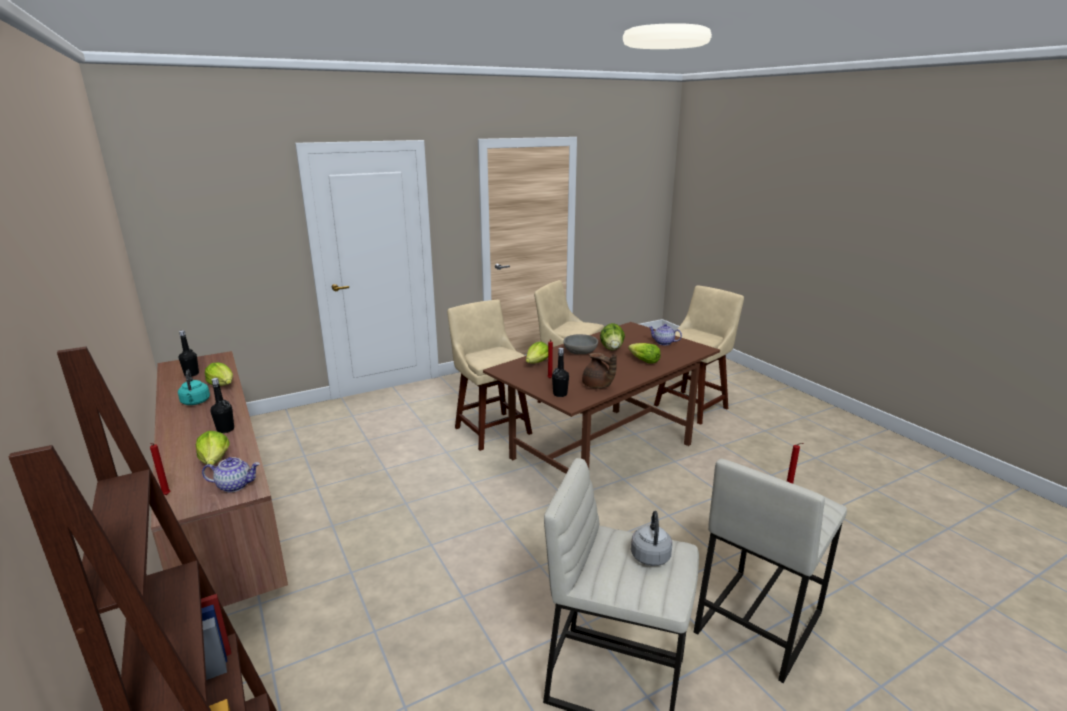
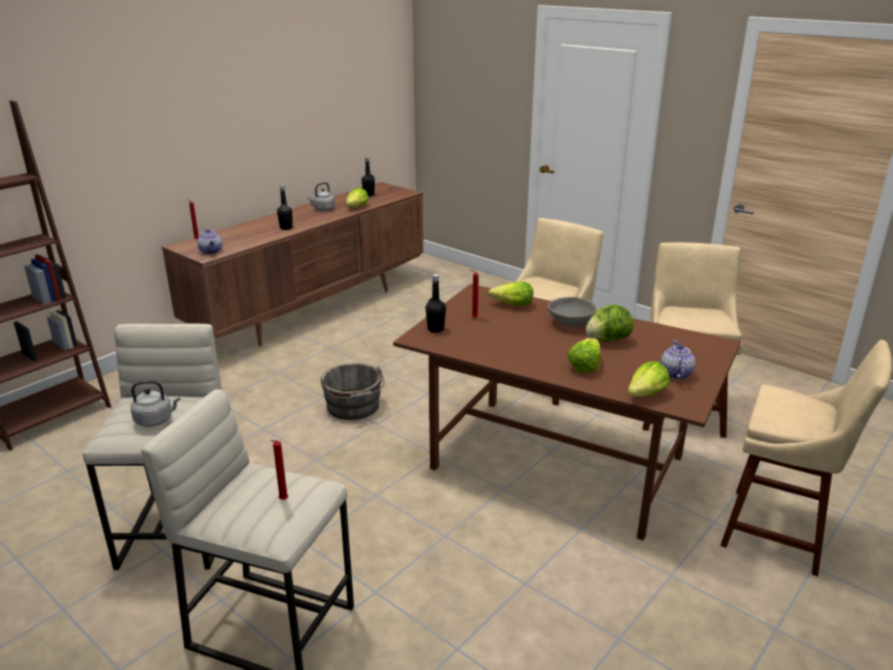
camera: 70 degrees right, 5 degrees up
turquoise kettle [178,369,210,405] -> grey kettle [308,182,335,211]
lettuce [196,431,229,465] -> lettuce moved to [627,362,670,397]
brown teapot [582,353,617,389] -> none
none -> grey bucket [320,363,385,420]

